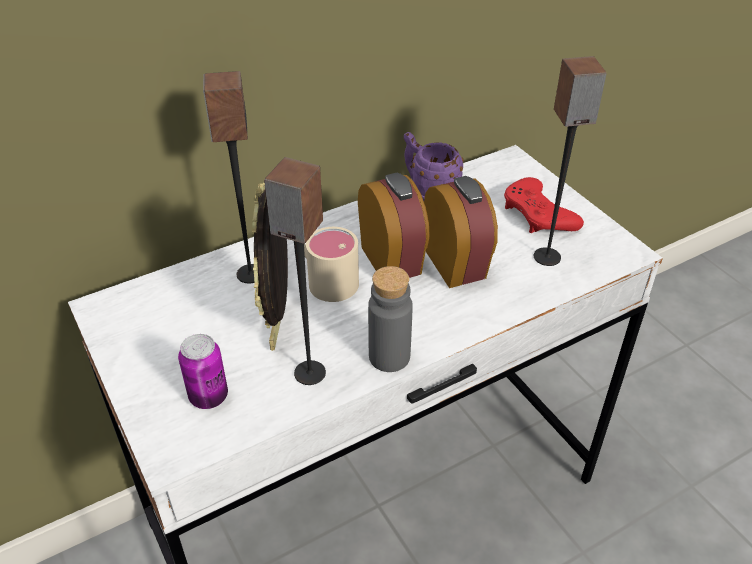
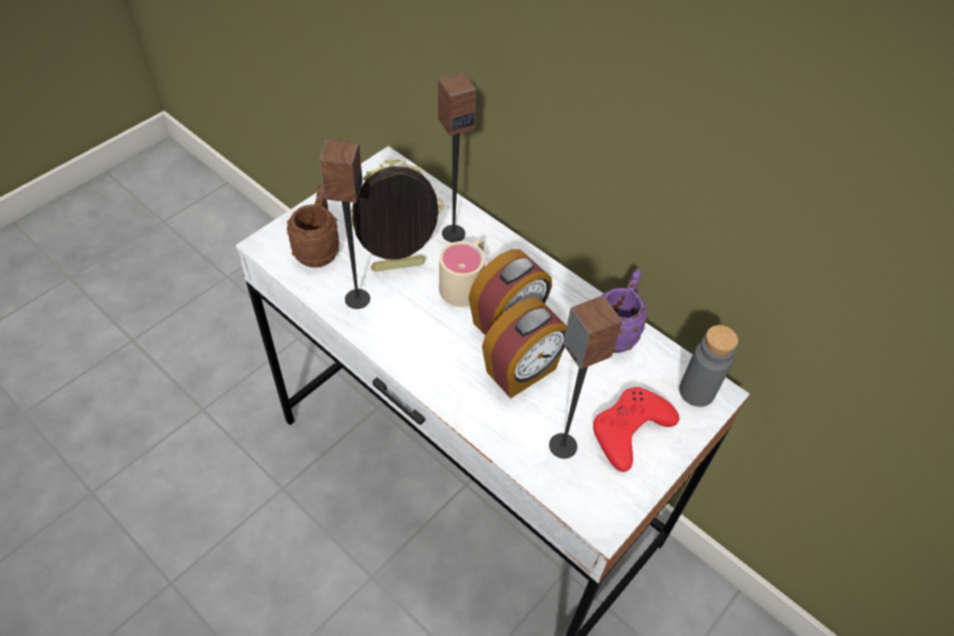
camera: 70 degrees right, 10 degrees up
can [178,334,228,409] -> brown mug [287,185,339,268]
grey bottle [368,266,413,372] -> grey bottle moved to [679,325,738,407]

